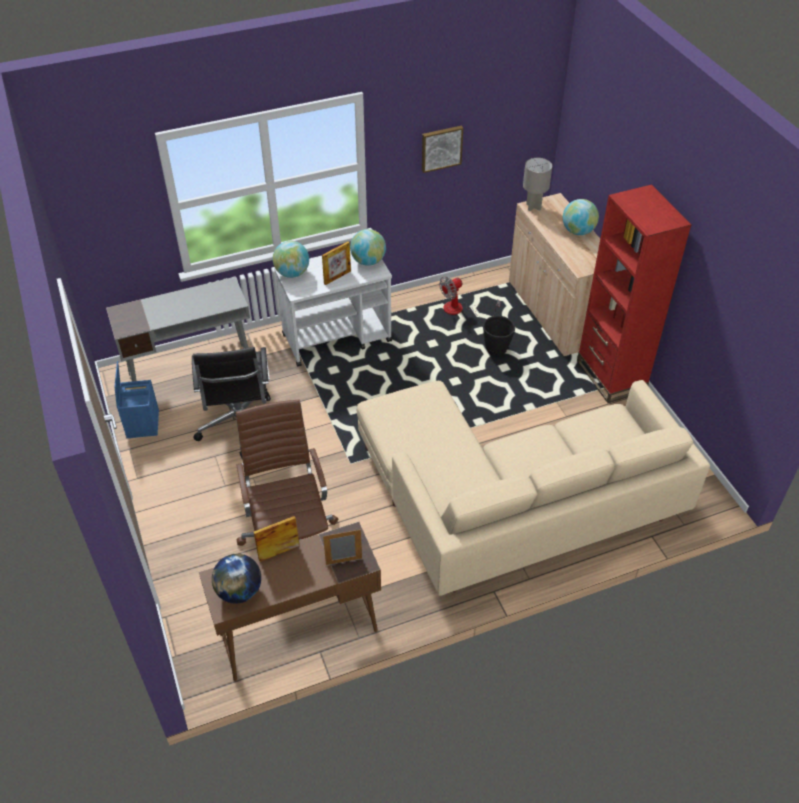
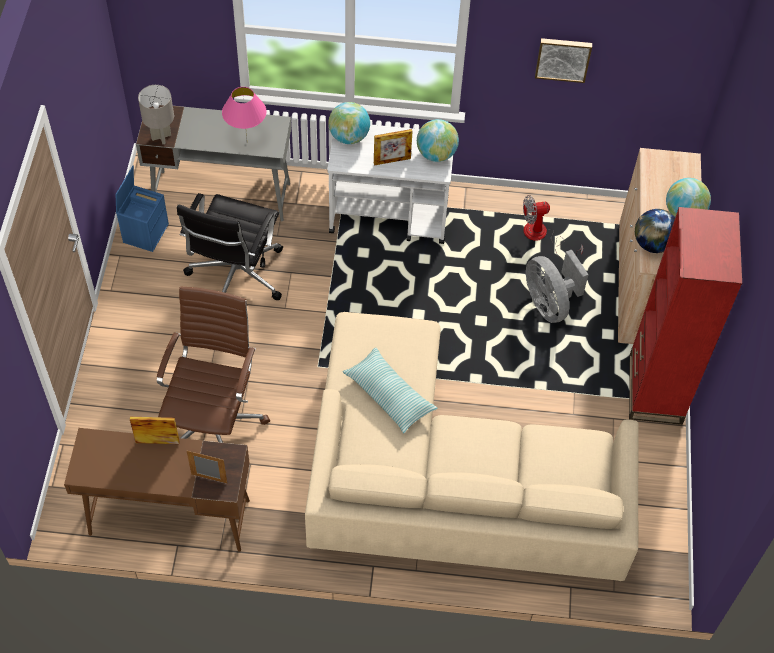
camera: 25 degrees right, 10 degrees up
globe [212,554,261,604] -> globe moved to [635,209,675,253]
black planter [483,316,515,356] -> grey fan [526,250,588,323]
grey table lamp [523,158,552,211] -> grey table lamp moved to [138,85,174,144]
none -> pink table lamp [222,87,267,140]
none -> pillow [343,348,438,433]

